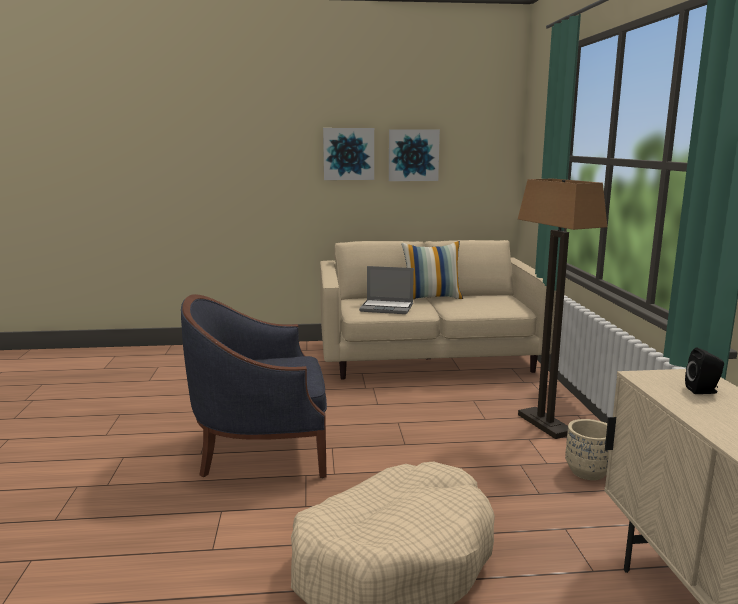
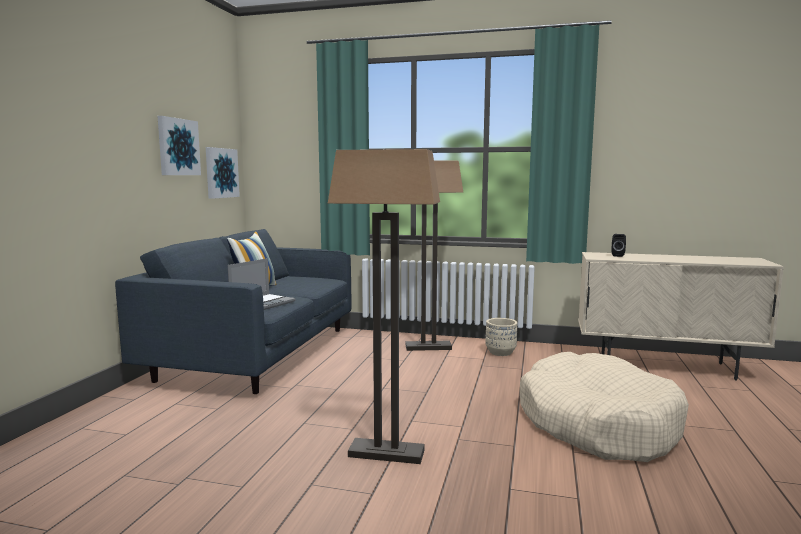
camera: 70 degrees left, 5 degrees down
blue armchair [181,294,327,478] -> floor lamp [328,149,440,464]
beige sofa [320,240,556,379] -> blue sofa [115,229,352,394]
picture [323,128,374,180] -> picture moved to [206,147,240,199]

